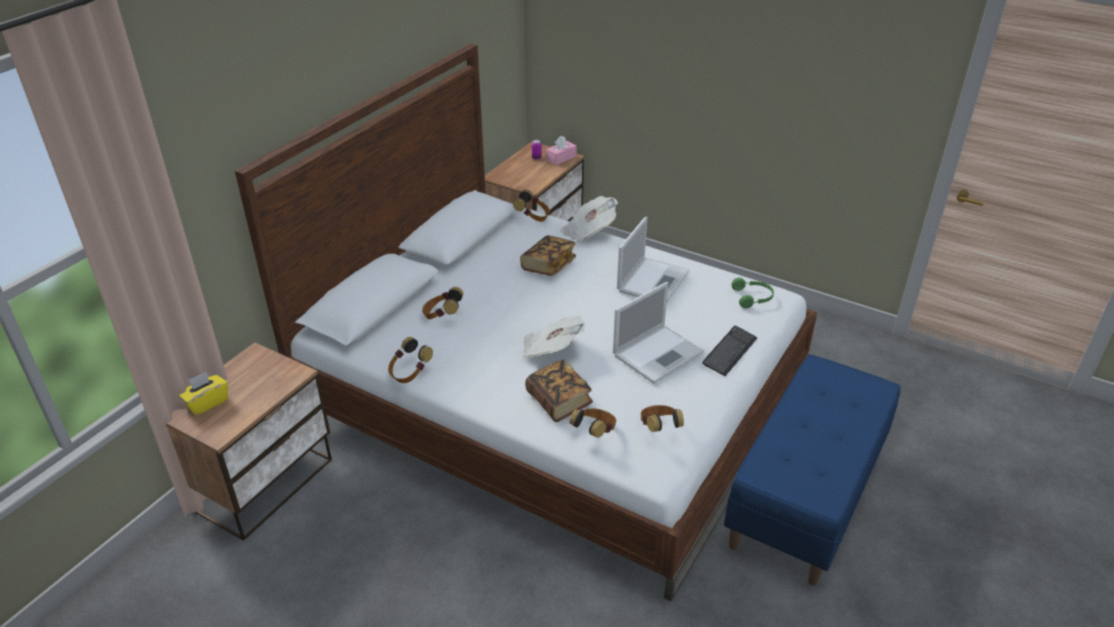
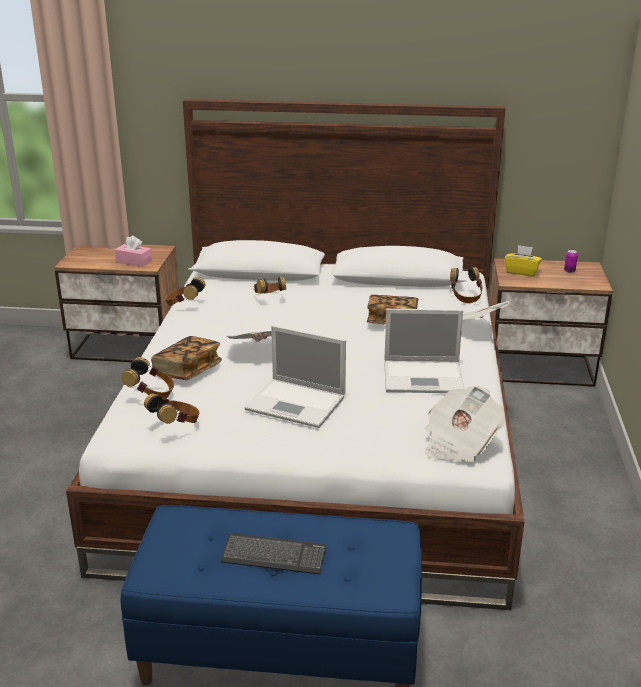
camera: 65 degrees right, 10 degrees down
yellow tissue box [179,372,228,415] -> yellow tissue box moved to [505,245,542,276]
pink tissue box [546,136,577,165] -> pink tissue box moved to [115,236,152,267]
keyboard [702,326,757,376] -> keyboard moved to [220,533,326,574]
green headphones [732,278,774,309] -> newspaper [425,386,505,462]

